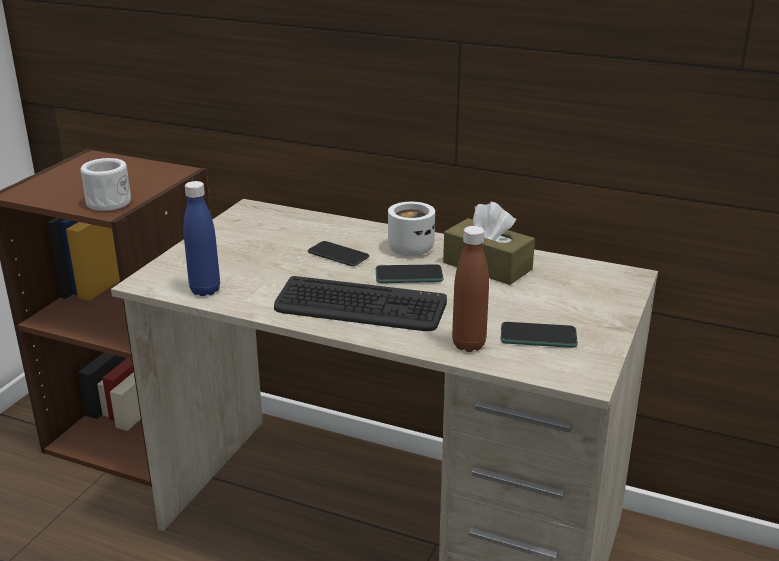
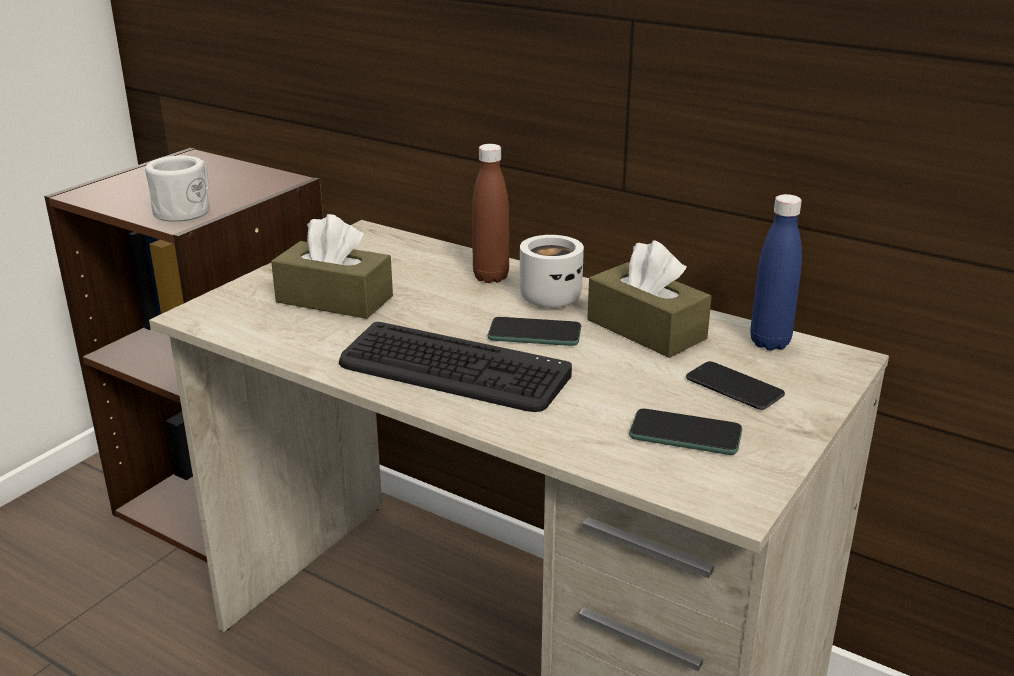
camera: 10 degrees right, 0 degrees up
blue bottle [183,181,220,296] -> blue bottle moved to [750,194,802,350]
phone [308,241,369,266] -> phone moved to [686,361,785,410]
brown bottle [452,226,489,352] -> brown bottle moved to [472,144,509,283]
none -> brown tissue box [271,214,393,319]

